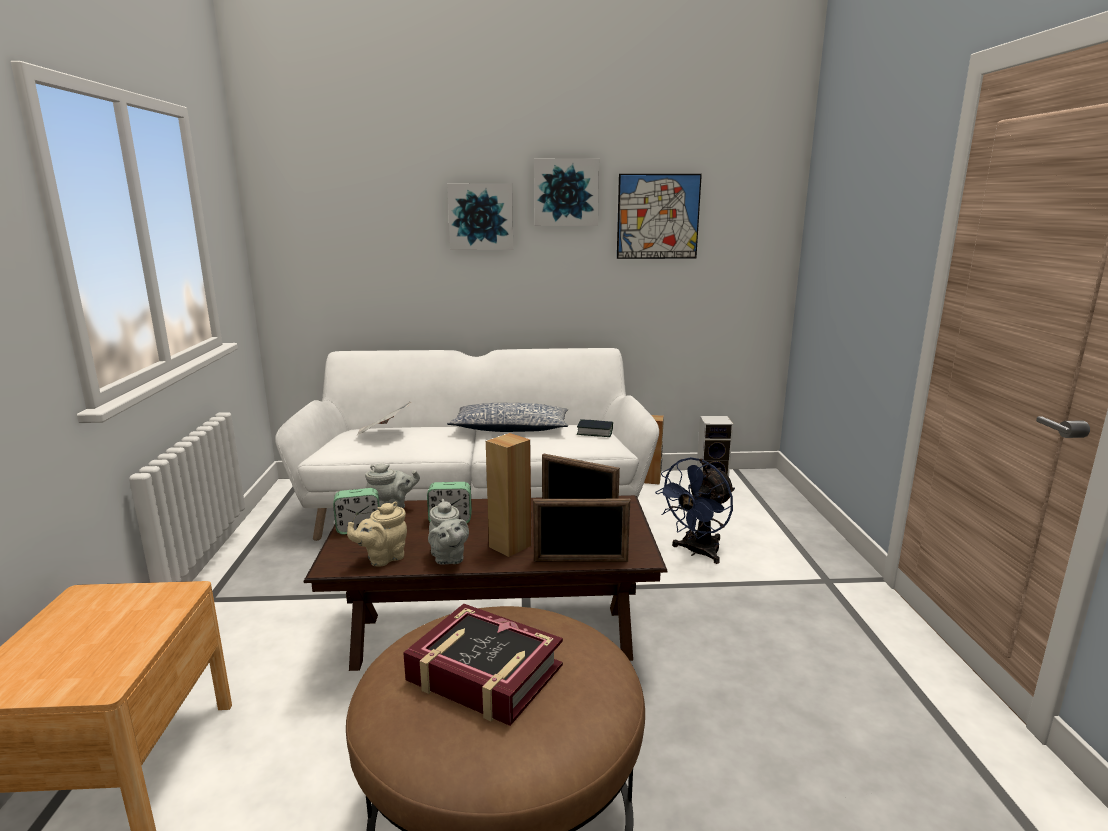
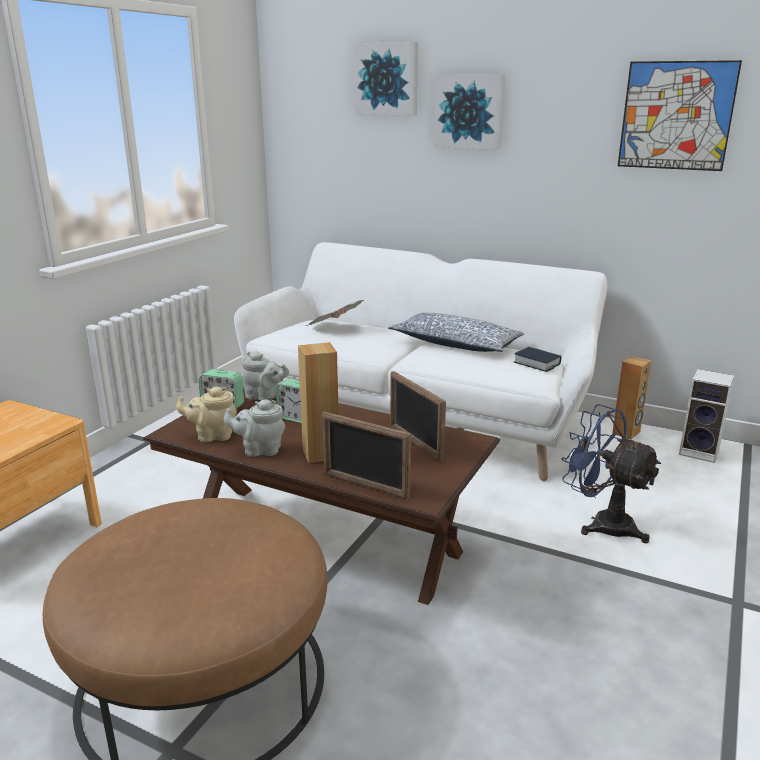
camera: 30 degrees right, 5 degrees up
book [403,604,563,726] -> none
grey teapot [428,499,469,565] -> grey teapot turned 75 degrees clockwise [224,399,285,457]
picture [534,158,599,226] -> picture moved to [354,42,418,116]
blue fan [655,457,735,564] -> blue fan turned 60 degrees clockwise [561,404,661,543]

